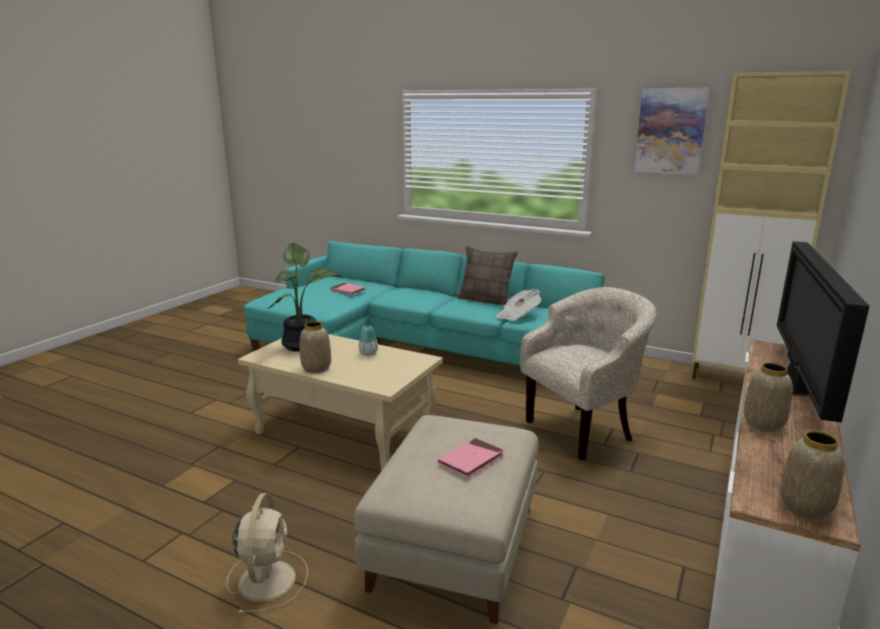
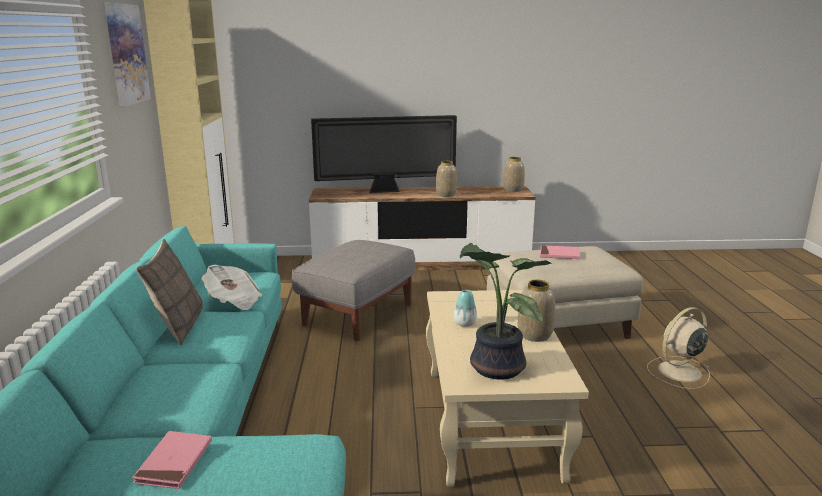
camera: 120 degrees left, 0 degrees up
beige armchair [520,287,657,460] -> grey ottoman [292,240,415,342]

